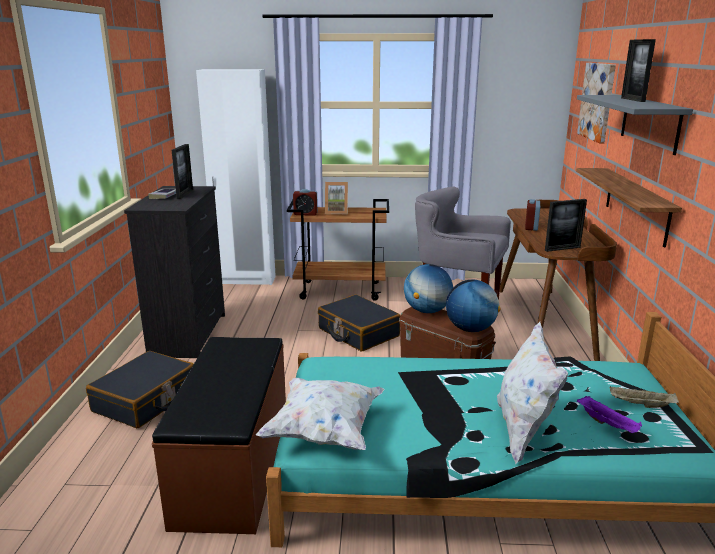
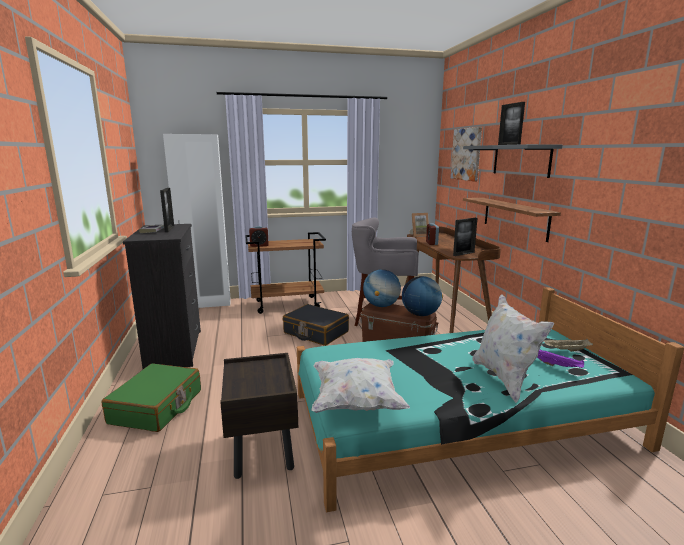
camera: 15 degrees left, 5 degrees down
black suitcase [86,351,194,429] -> green suitcase [102,363,201,432]
brown bench [152,337,286,534] -> brown nightstand [220,353,298,479]
picture frame [325,182,348,214] -> picture frame moved to [409,213,429,237]

